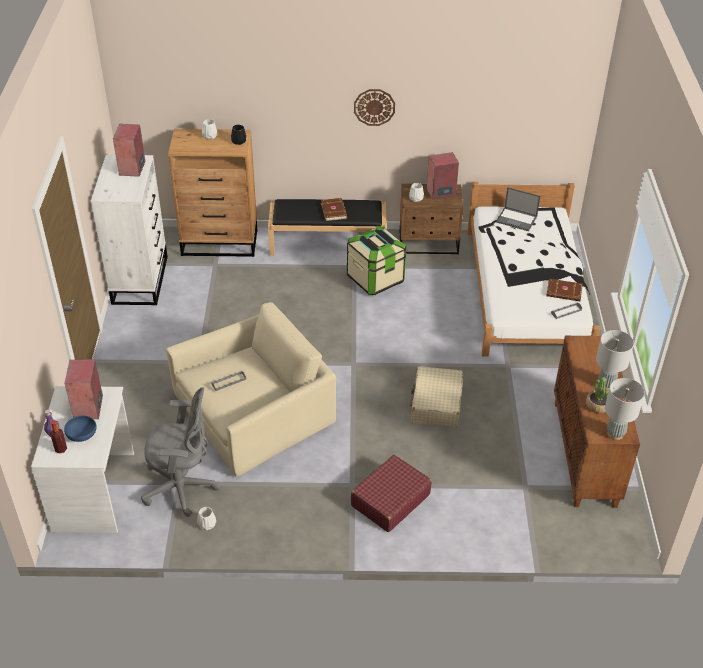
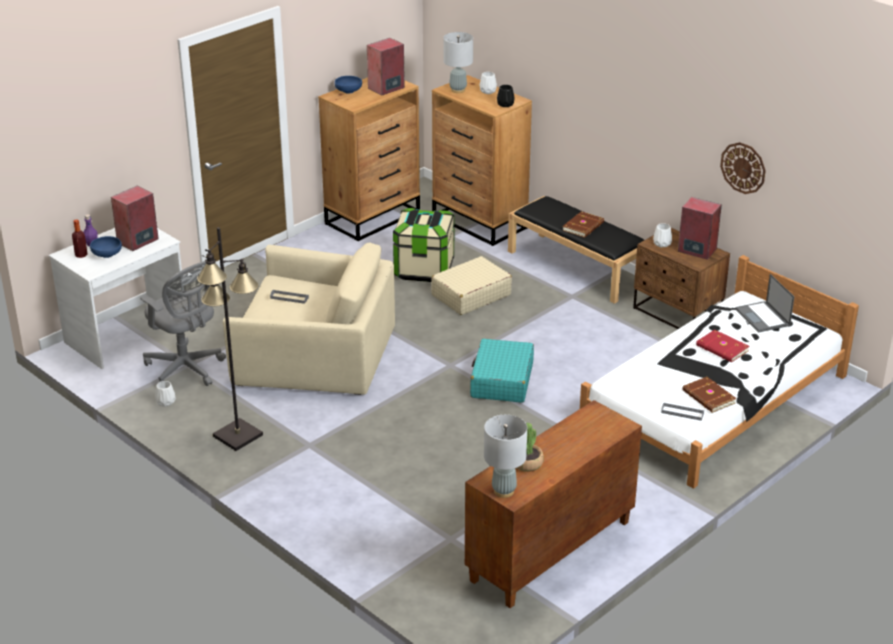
camera: 45 degrees right, 10 degrees down
white dresser [91,155,168,305] -> brown dresser [318,77,420,241]
storage box [347,226,406,295] -> storage box moved to [393,208,454,282]
red suitcase [351,455,432,532] -> none
wall clock [354,89,395,126] -> wall clock moved to [720,142,766,194]
beige suitcase [410,366,463,428] -> beige suitcase moved to [431,256,512,315]
grey table lamp [596,330,634,390] -> grey table lamp moved to [443,32,473,93]
none -> black floor lamp [197,227,263,451]
none -> blue bowl [335,76,362,93]
none -> turquoise suitcase [470,339,534,403]
none -> red book [696,330,750,362]

